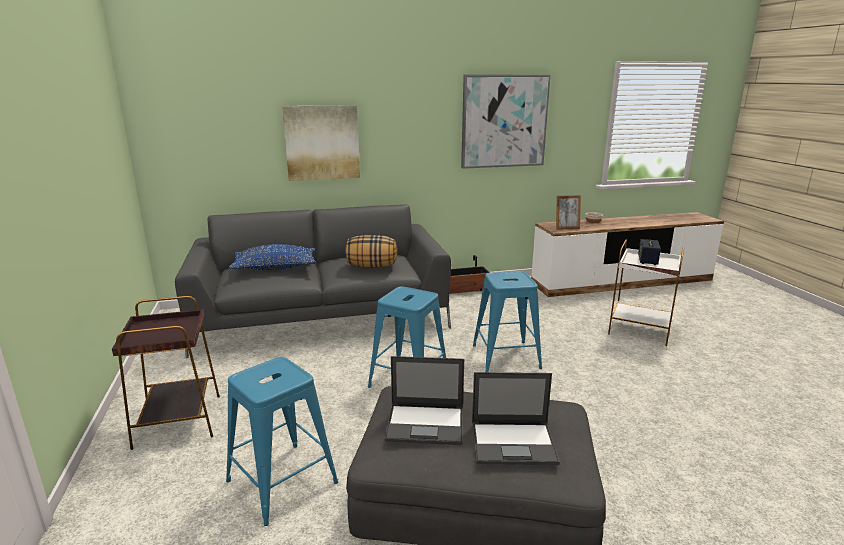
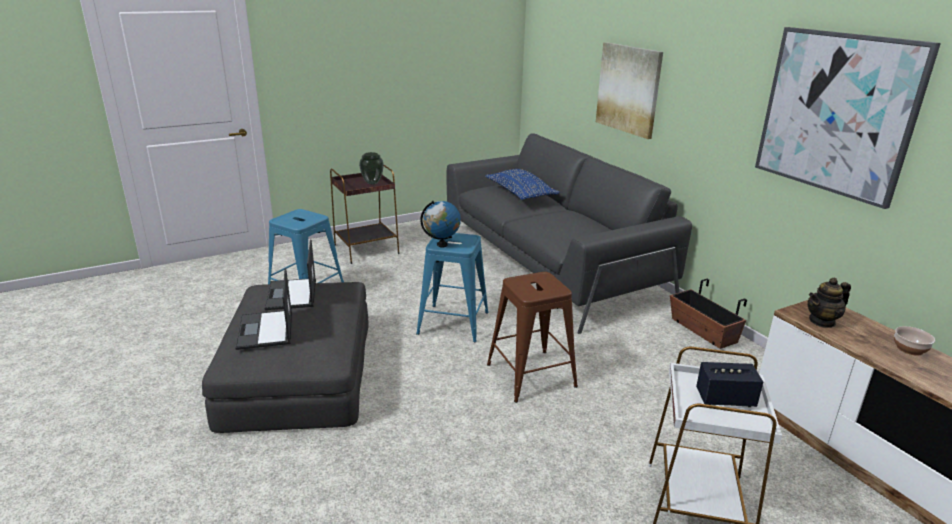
camera: 75 degrees right, 5 degrees up
pillow [345,235,397,267] -> none
blue stool [473,271,542,372] -> brown stool [487,272,578,403]
picture frame [556,195,581,230] -> teapot [807,277,851,328]
none -> vase [359,152,384,185]
none -> globe [420,201,461,248]

